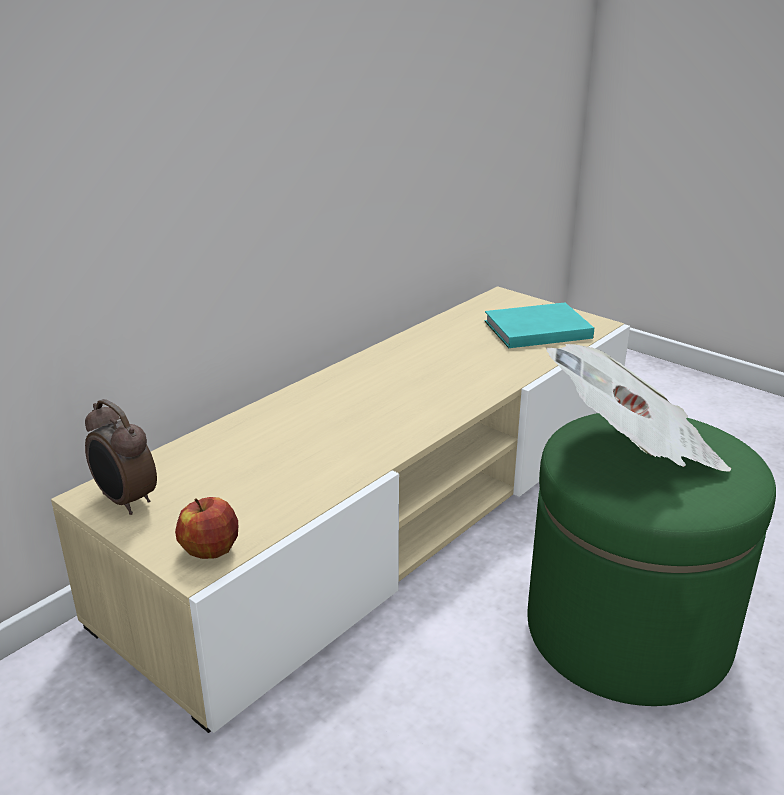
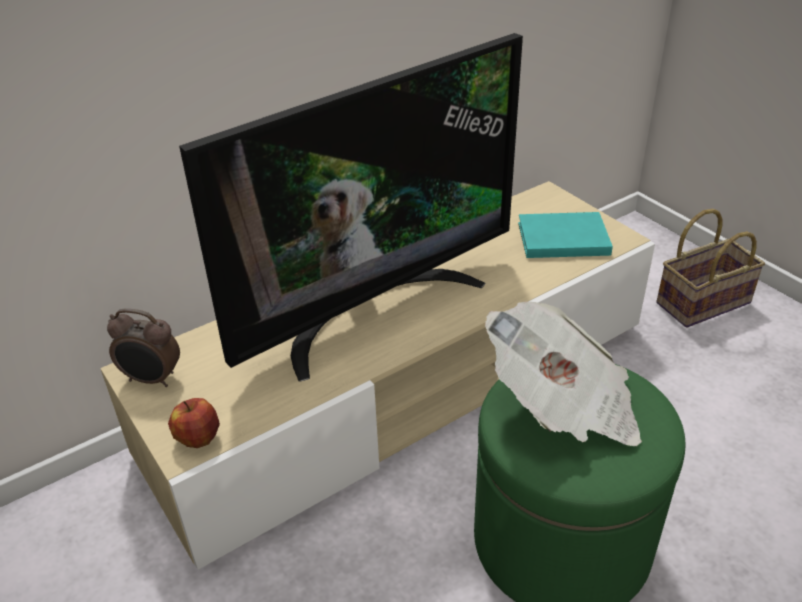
camera: 15 degrees right, 10 degrees up
alarm clock [85,399,157,515] -> alarm clock turned 45 degrees counterclockwise [107,308,180,387]
none -> television [179,33,523,382]
none -> basket [656,209,765,328]

